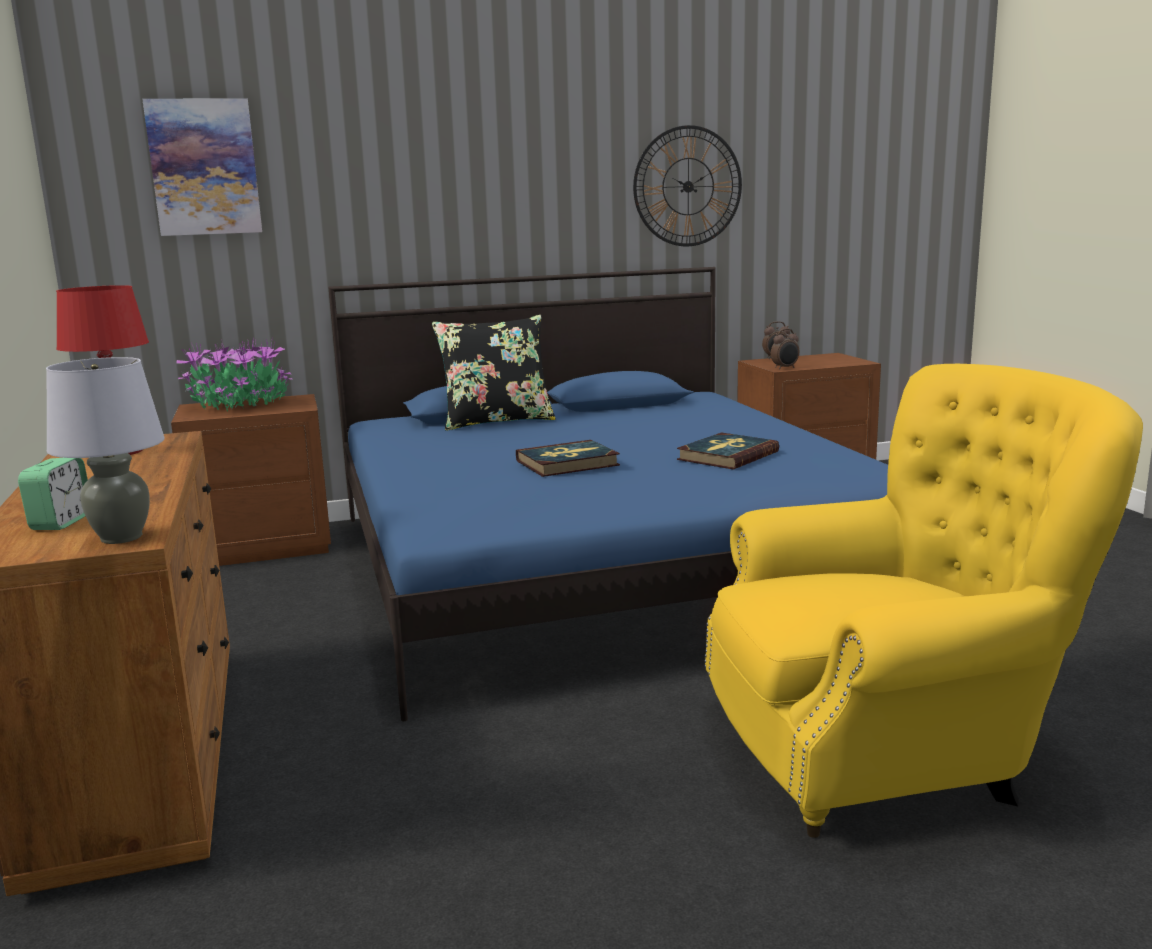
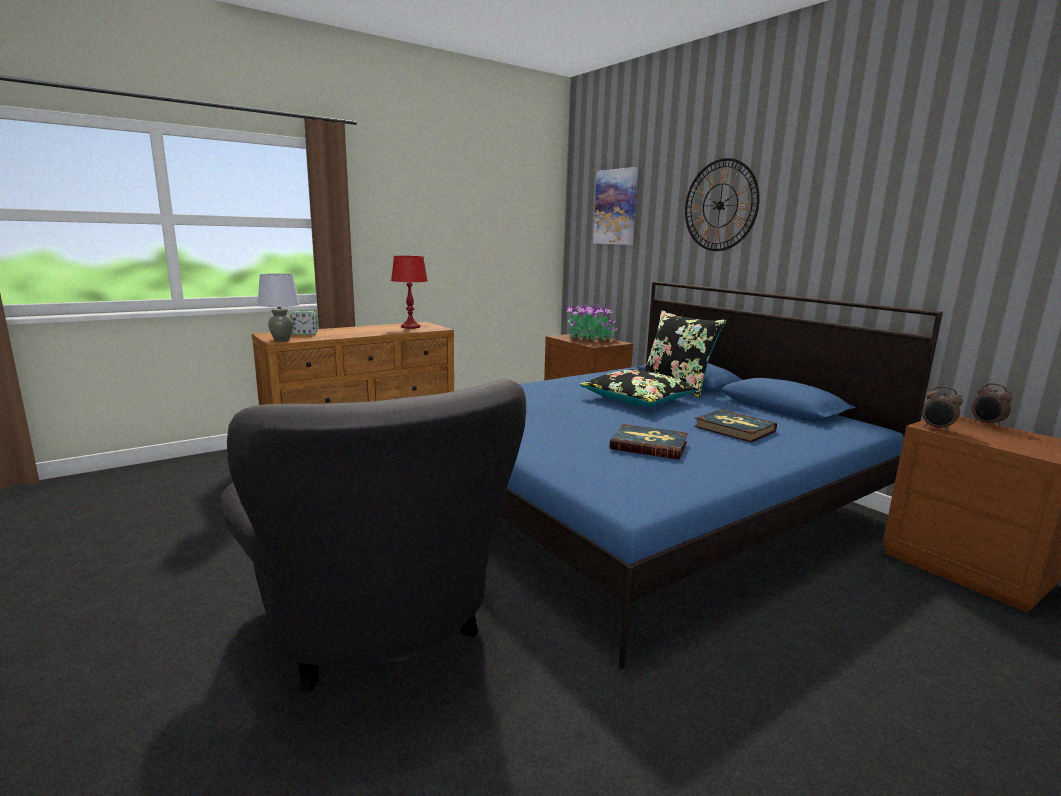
camera: 70 degrees right, 0 degrees up
book [516,440,620,477] -> book moved to [694,409,777,442]
wall clock [633,125,742,246] -> wall clock moved to [685,158,760,251]
yellow armchair [705,364,1143,838] -> grey armchair [221,379,527,692]
none -> black pillow [580,369,700,407]

